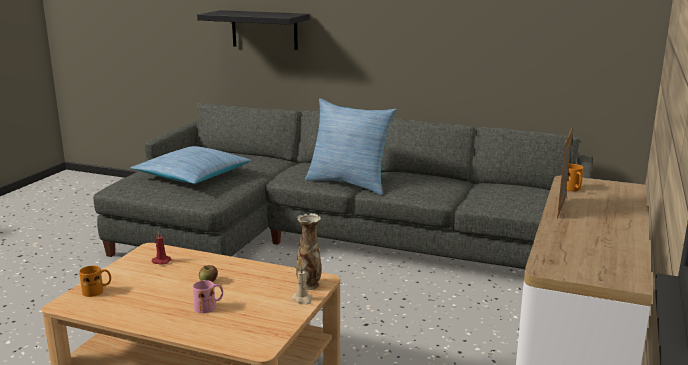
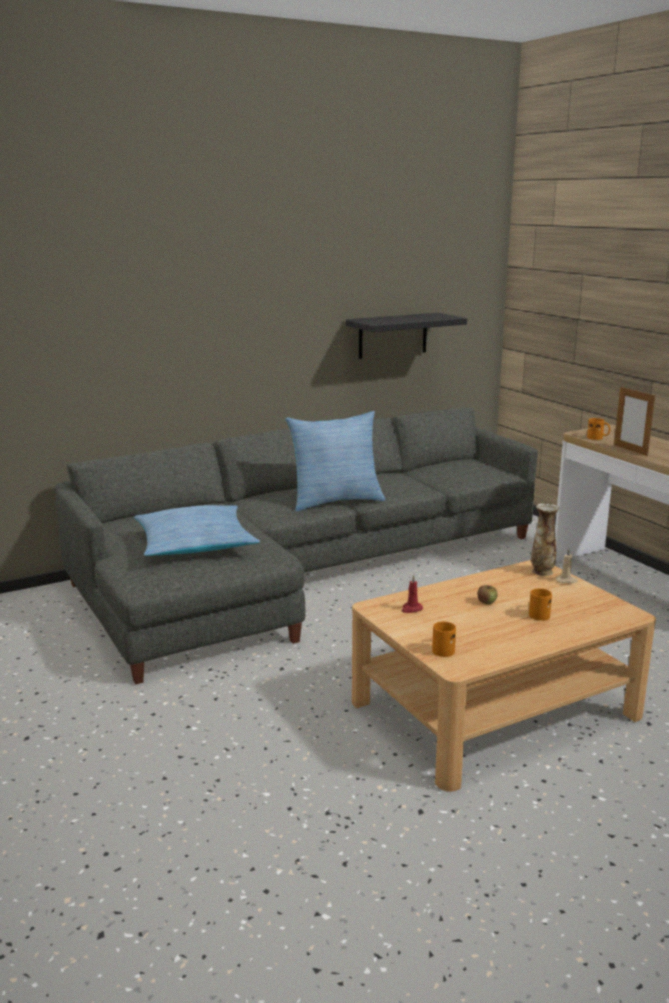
camera: 50 degrees left, 0 degrees up
pink mug [193,280,223,313] -> orange mug [529,588,552,621]
black shelf [197,10,309,50] -> black shelf moved to [346,313,467,359]

